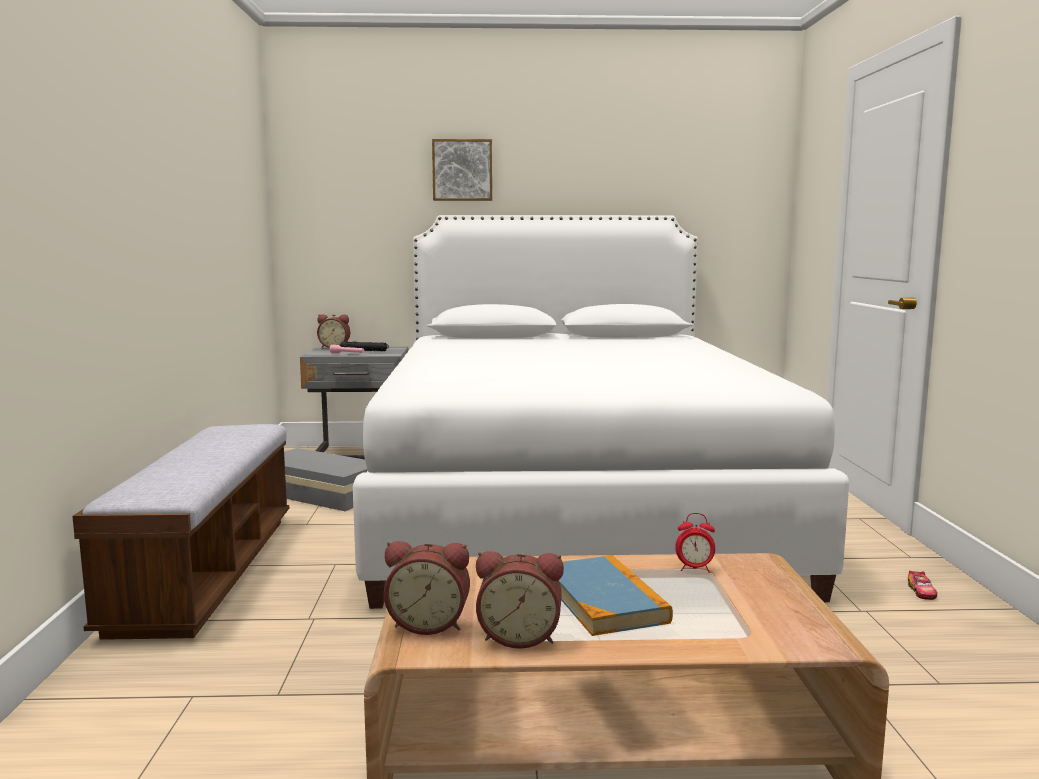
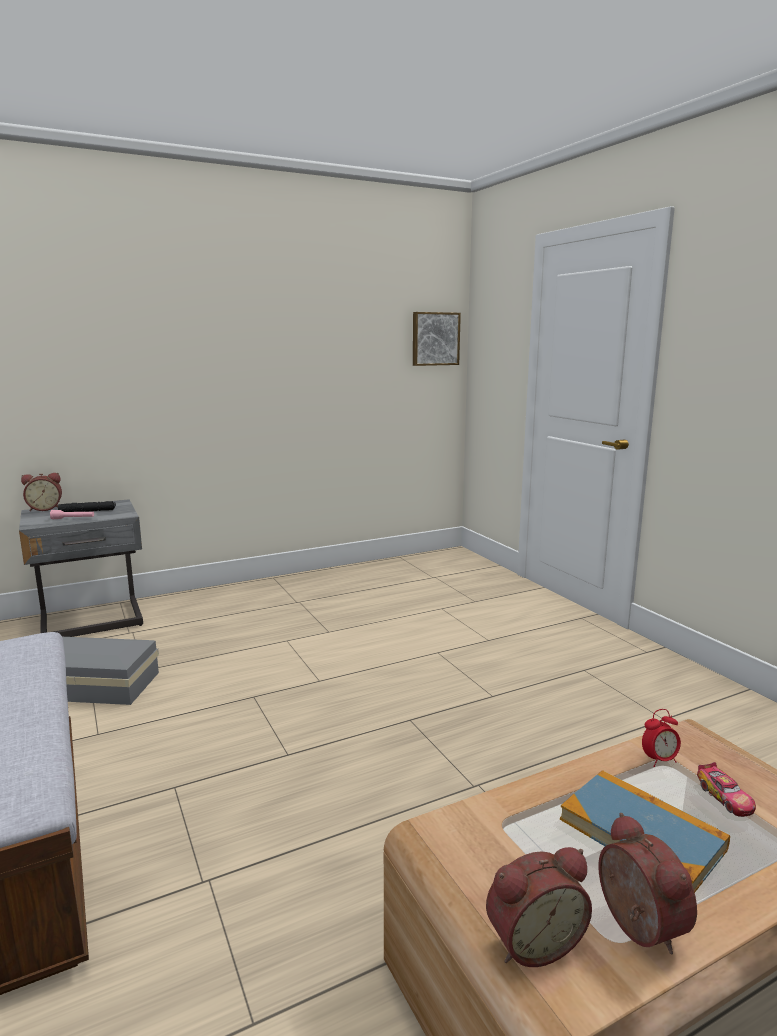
camera: 25 degrees left, 5 degrees up
white bed [353,215,849,609] -> none
picture [432,139,492,201] -> picture moved to [413,312,461,366]
alarm clock [476,551,564,649] -> alarm clock turned 90 degrees counterclockwise [598,813,697,954]
toy car [908,571,937,600] -> toy car moved to [697,762,756,817]

